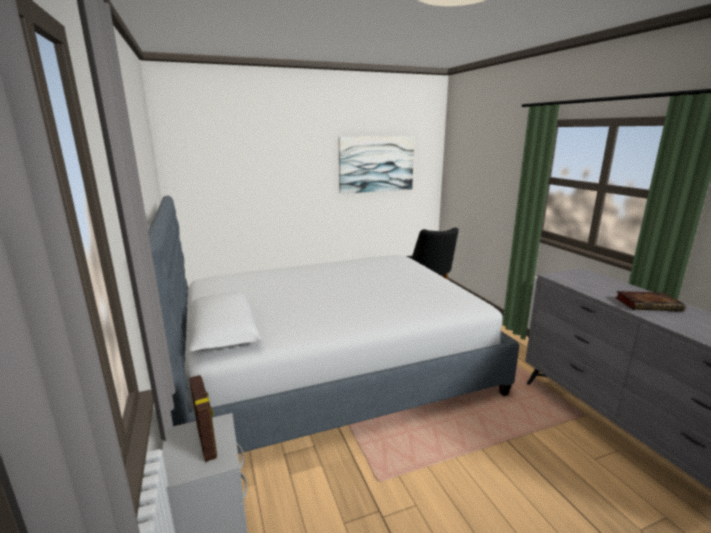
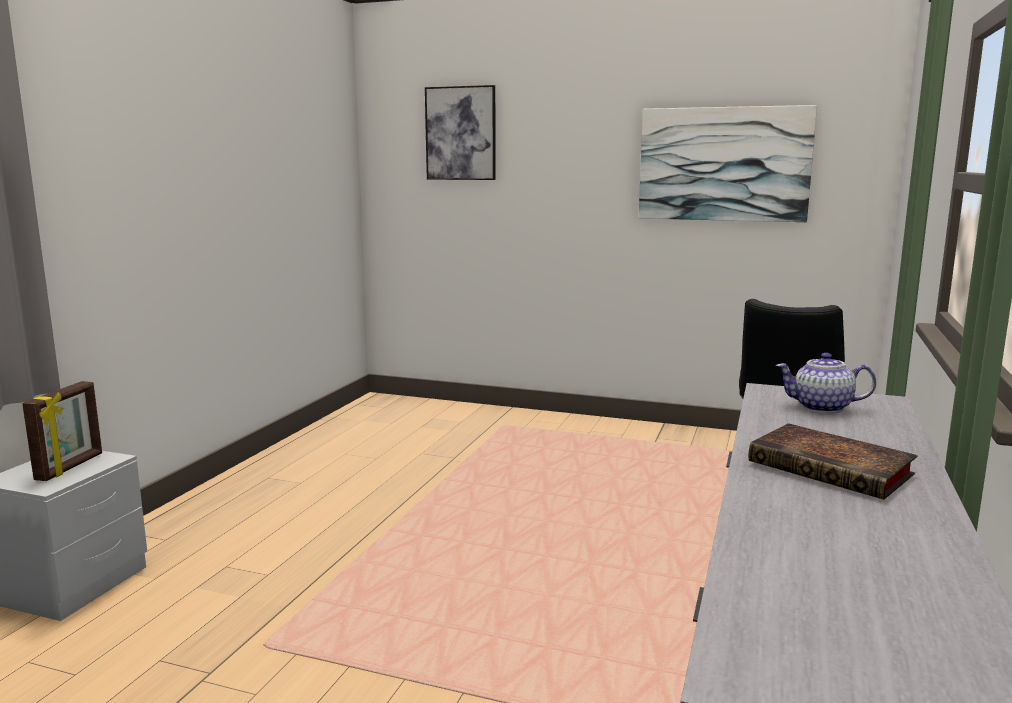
camera: 40 degrees right, 5 degrees down
bed [148,196,519,454] -> none
none -> picture [425,85,496,180]
none -> teapot [776,353,876,413]

